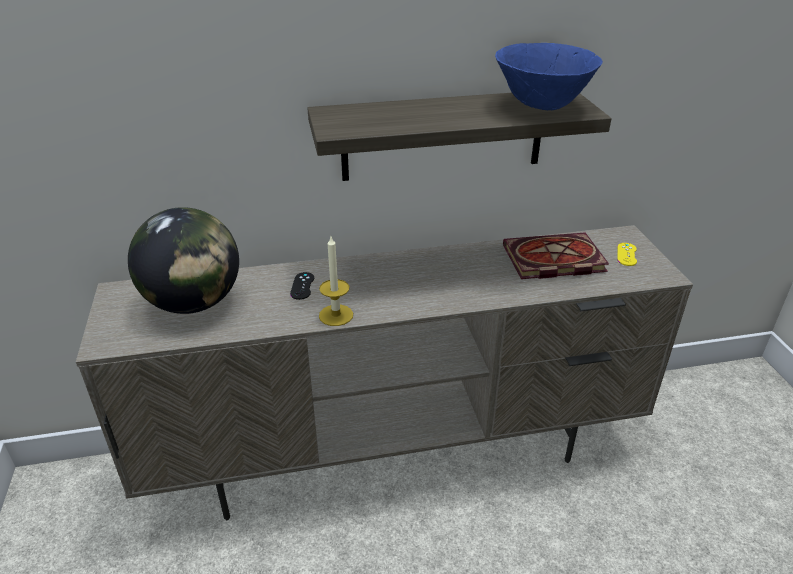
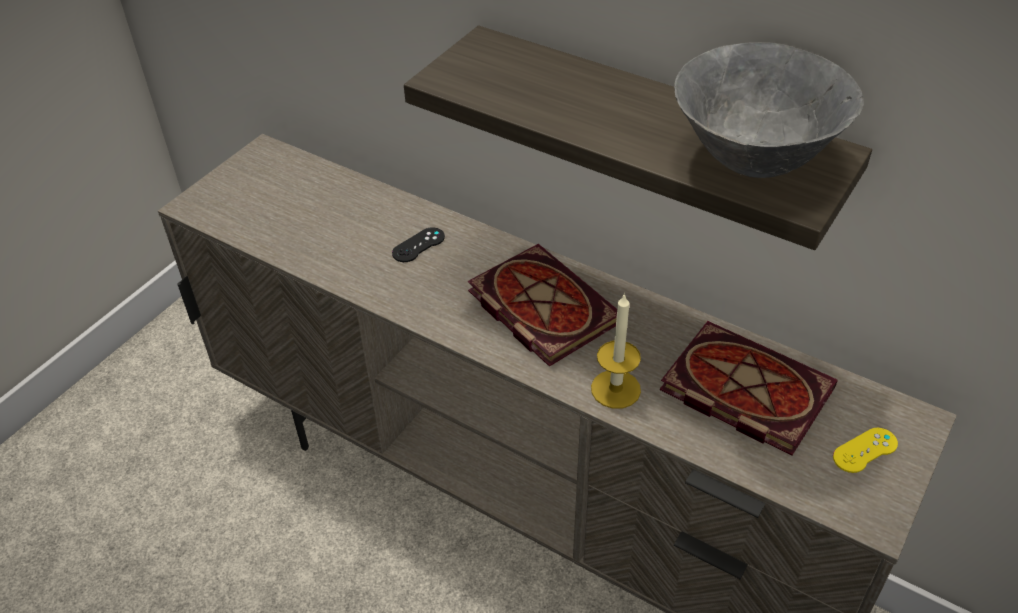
camera: 45 degrees right, 10 degrees up
globe [128,207,239,314] -> none
candle [319,237,353,326] -> candle moved to [591,293,641,409]
blue bowl [495,43,603,110] -> grey bowl [674,42,864,178]
none -> book [468,244,617,366]

